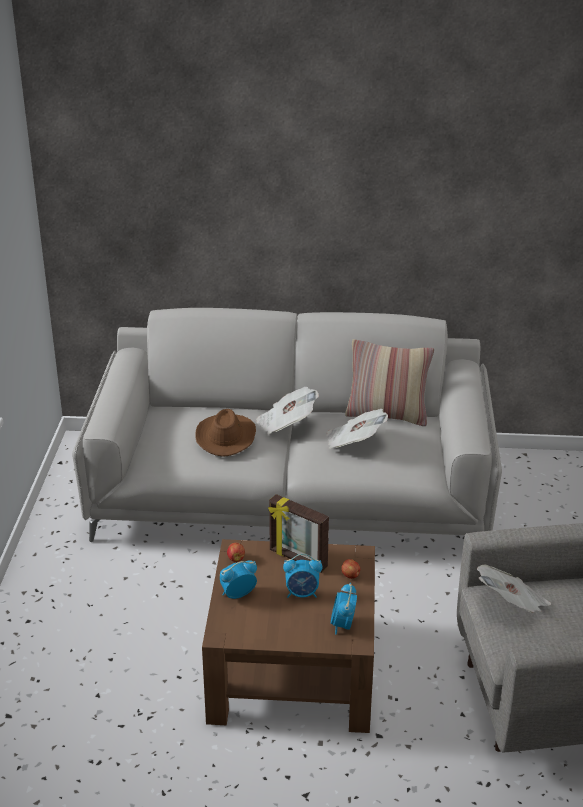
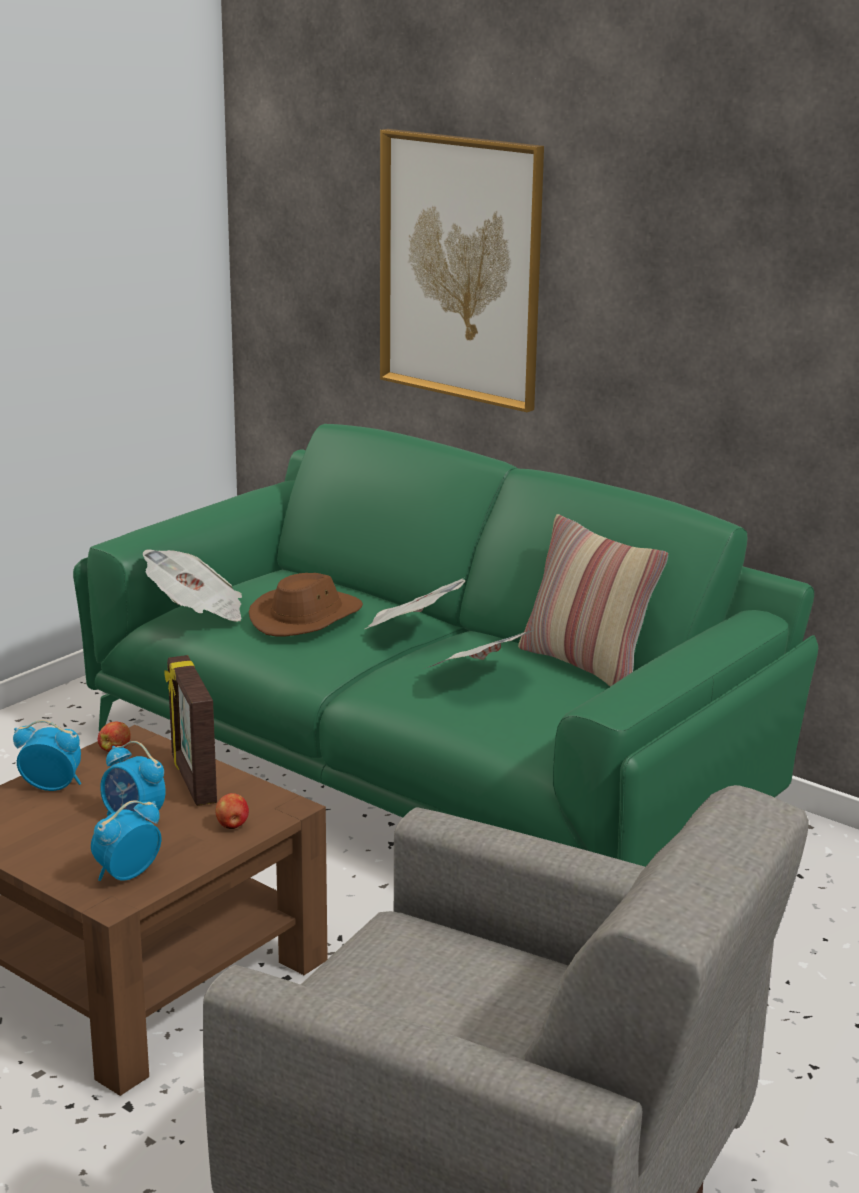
camera: 35 degrees right, 10 degrees down
grey sofa [72,308,502,542] -> green sofa [73,424,818,867]
newspaper [477,564,551,613] -> newspaper moved to [142,549,242,622]
none -> picture [380,129,544,412]

